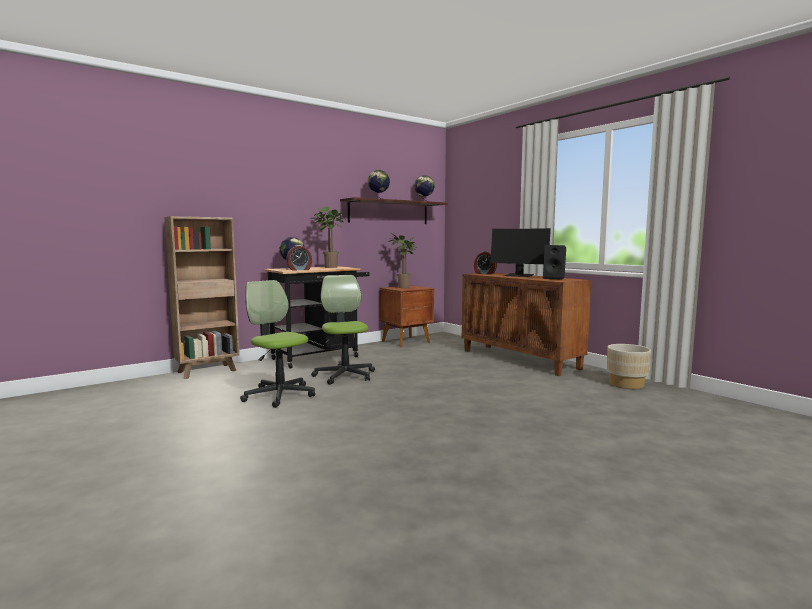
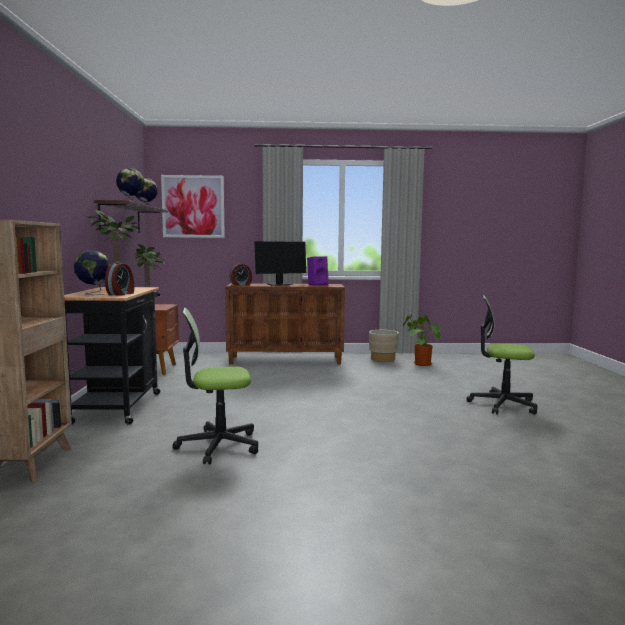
camera: 55 degrees left, 0 degrees up
office chair [311,275,375,385] -> office chair moved to [466,295,537,415]
black speaker [543,245,566,280] -> purple speaker [307,256,329,286]
none -> picture [161,175,225,238]
none -> potted plant [403,314,441,366]

